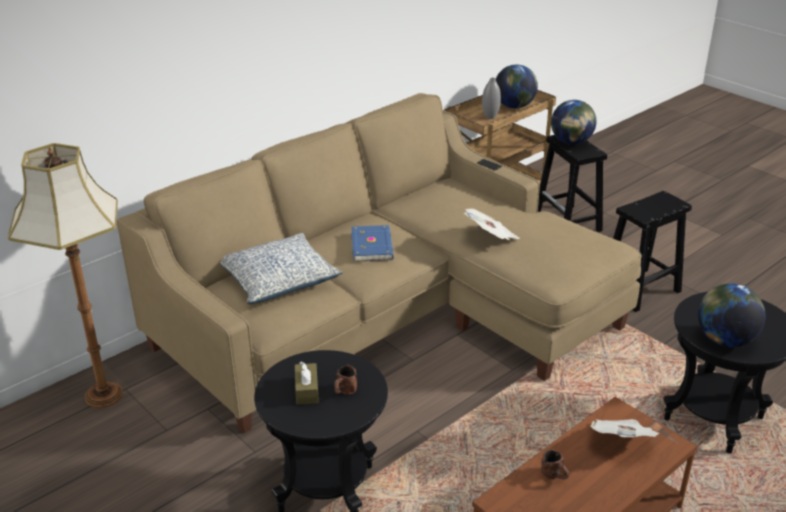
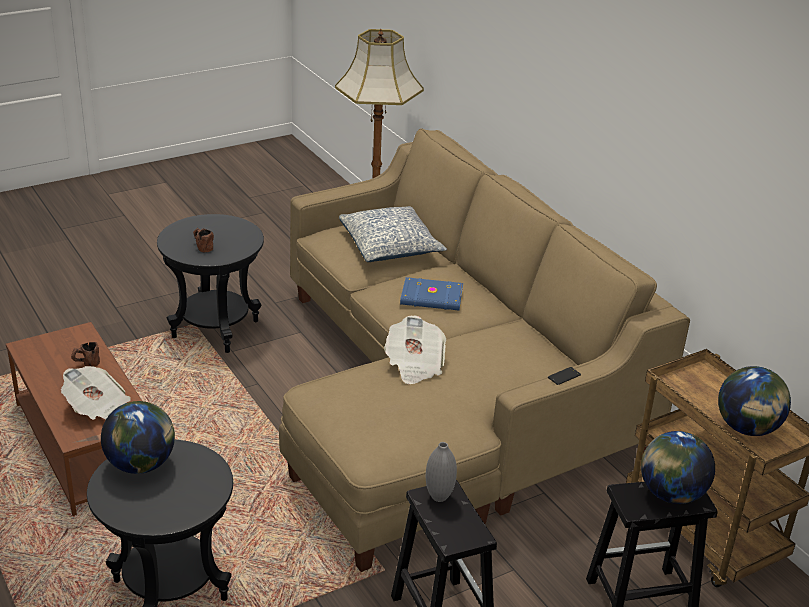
camera: 100 degrees right, 0 degrees up
brown tissue box [295,362,319,404] -> none
grey vase [482,78,501,119] -> grey vase moved to [426,442,457,502]

